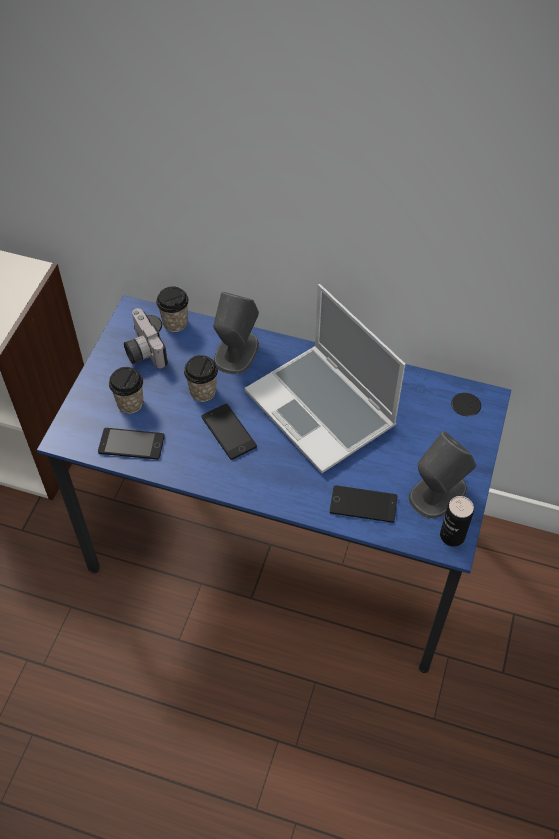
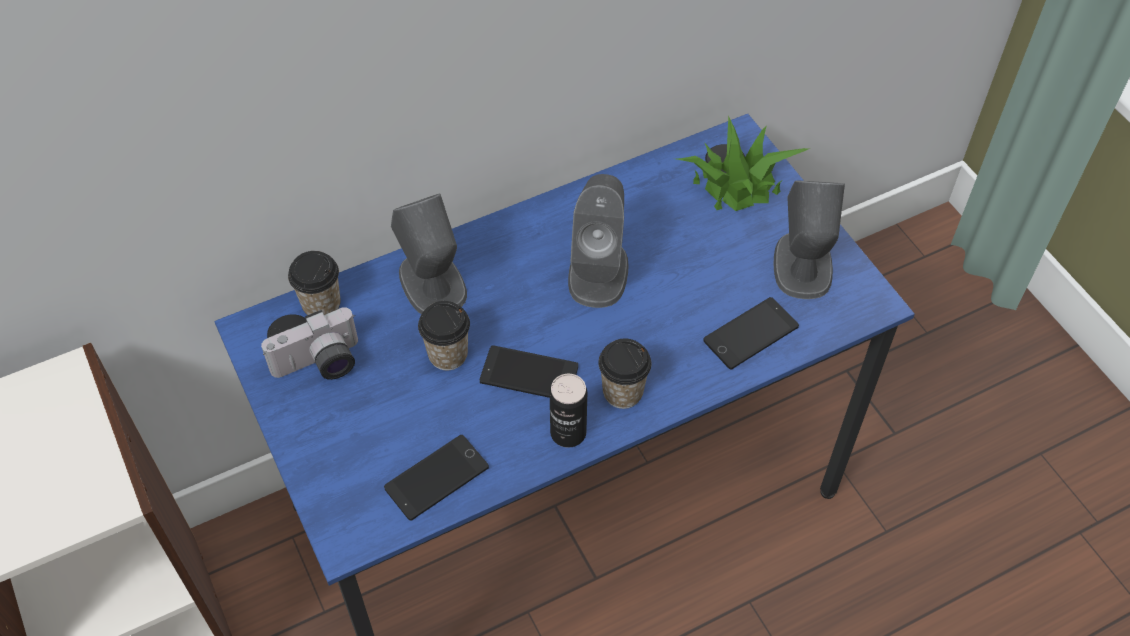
camera: 45 degrees left, 0 degrees up
cup [109,367,143,414] -> cup moved to [598,338,651,409]
camera [124,308,168,369] -> camera turned 45 degrees counterclockwise [261,307,358,380]
laptop [245,284,406,474] -> grey speaker [568,174,629,308]
can [440,496,474,547] -> can moved to [550,374,587,448]
none -> potted plant [677,115,811,211]

